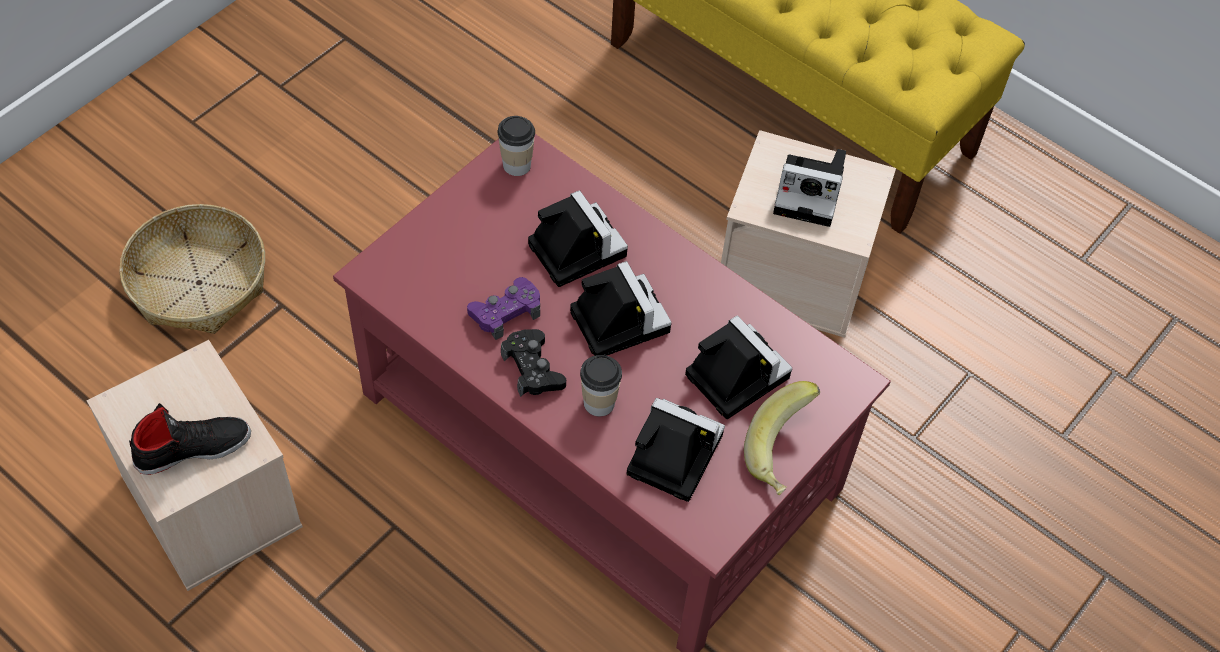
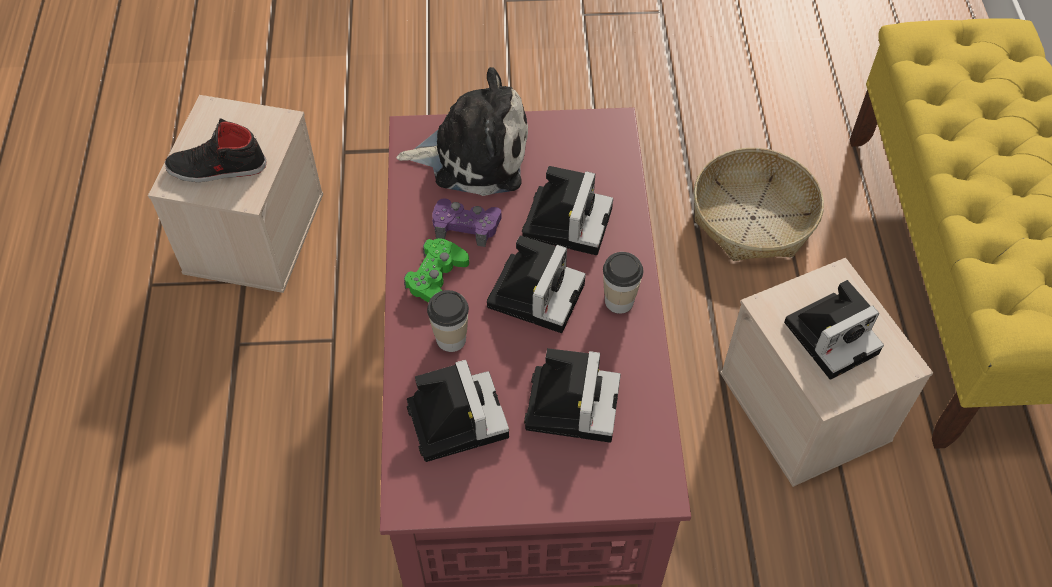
camera: 50 degrees right, 0 degrees up
basket [119,204,265,334] -> basket moved to [694,148,824,261]
black shoe [129,403,251,475] -> black shoe turned 150 degrees clockwise [165,118,267,182]
cup [498,116,535,176] -> cup moved to [603,252,643,314]
black game controller [501,329,566,397] -> green game controller [404,238,469,303]
banana [744,381,820,495] -> none
camera [773,149,846,227] -> camera turned 90 degrees counterclockwise [784,280,884,380]
none -> plush toy [396,67,528,196]

